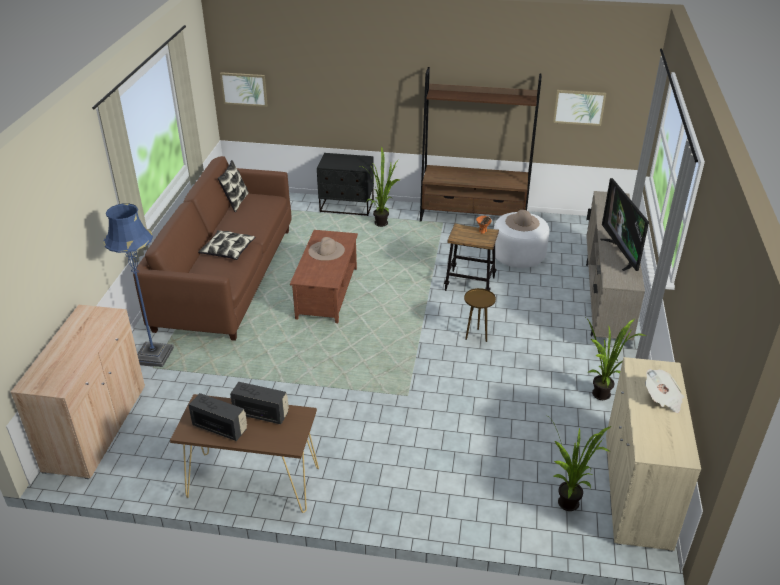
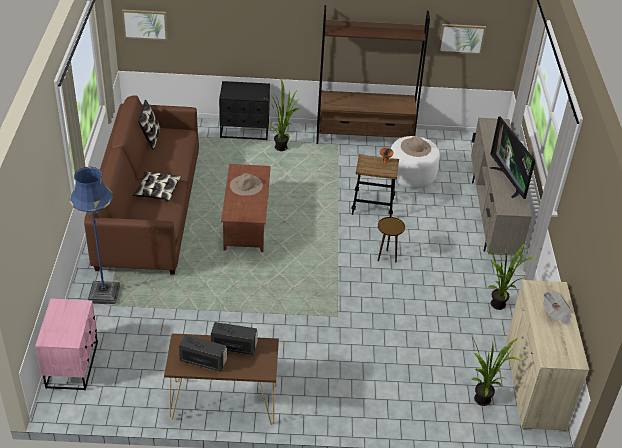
camera: 10 degrees left, 5 degrees up
beige cabinet [11,305,145,479] -> pink nightstand [35,298,98,390]

